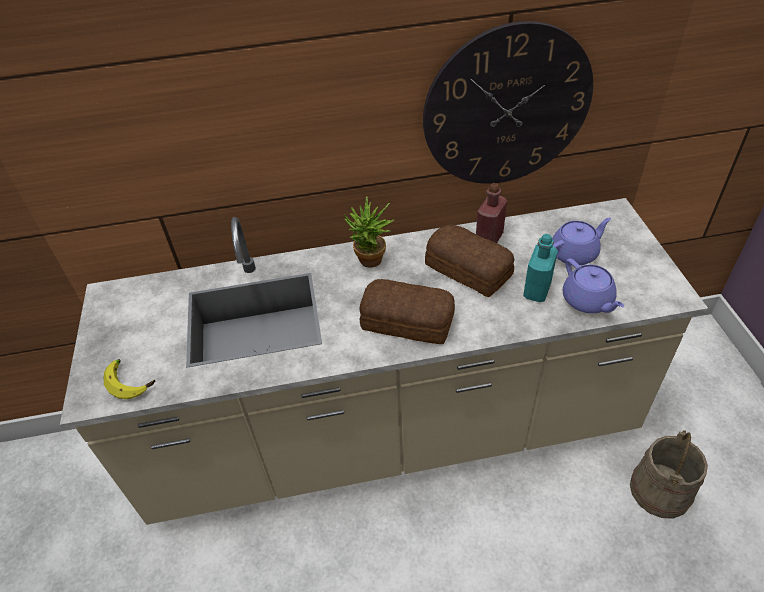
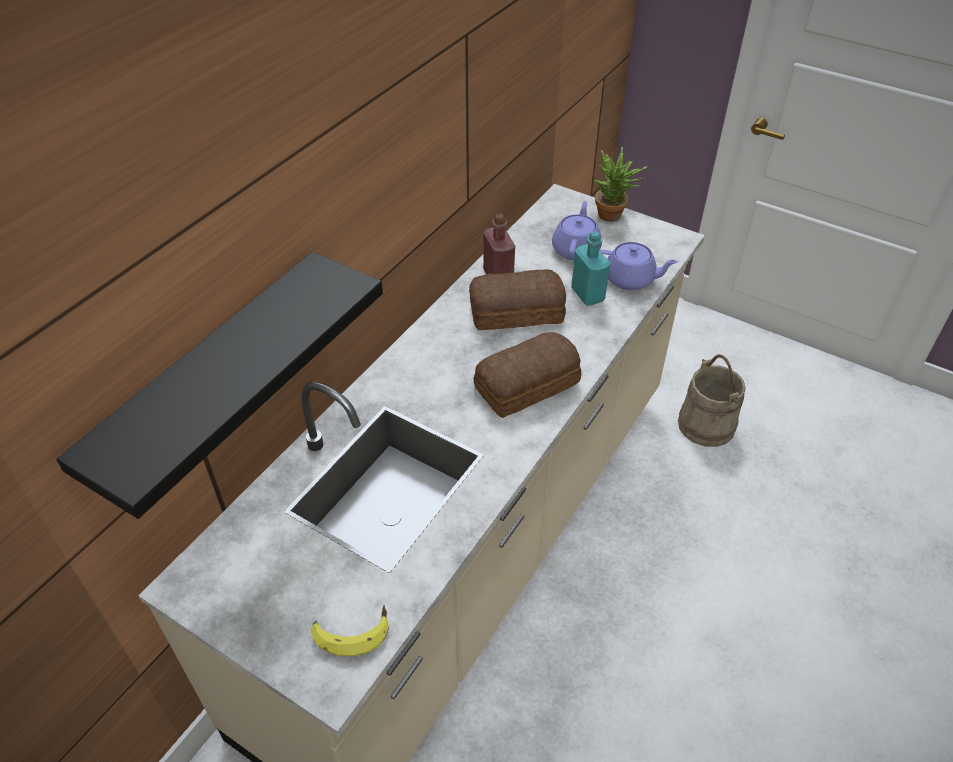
camera: 50 degrees left, 0 degrees up
potted plant [344,196,394,268] -> potted plant moved to [593,147,648,222]
wall clock [423,21,593,184] -> none
none -> black shelf [56,252,383,519]

